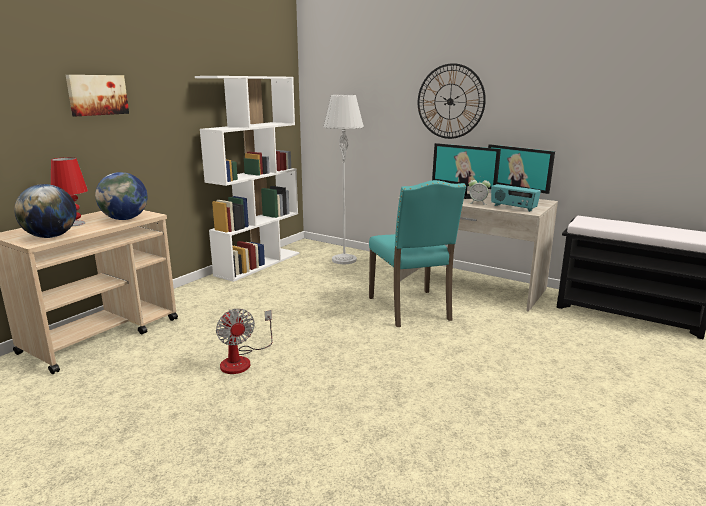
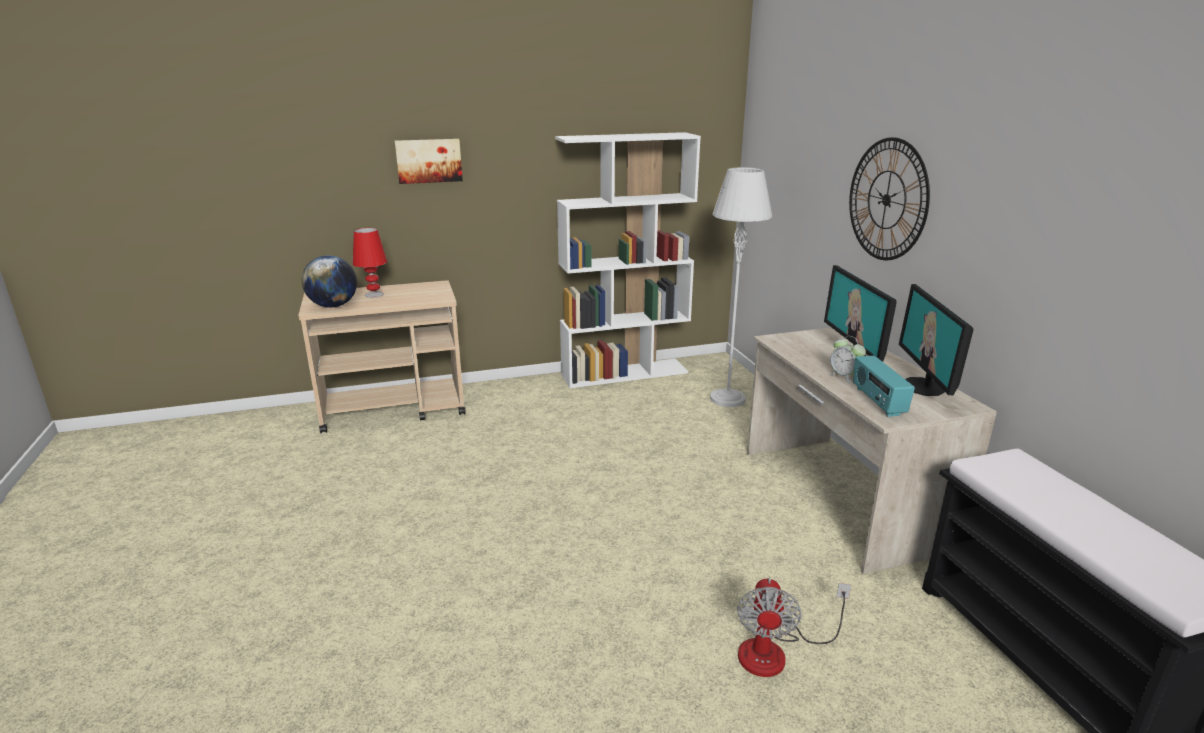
camera: 40 degrees right, 5 degrees up
globe [95,172,148,220] -> none
fan [216,309,272,374] -> fan moved to [737,578,851,677]
turquoise chair [369,180,466,327] -> none

